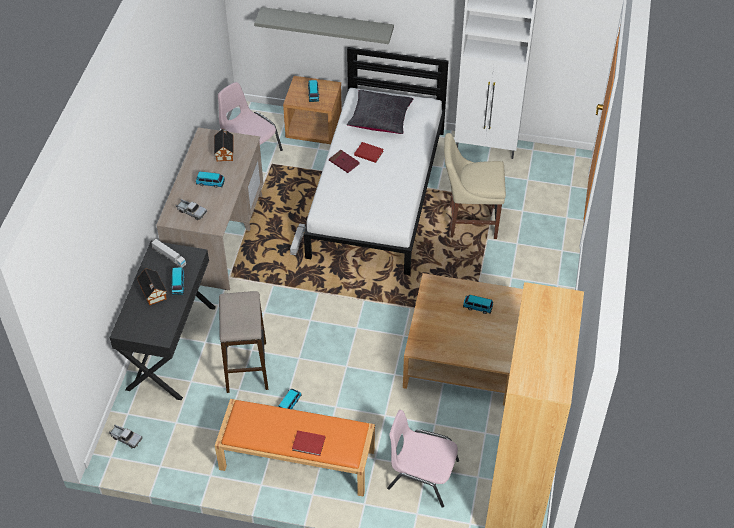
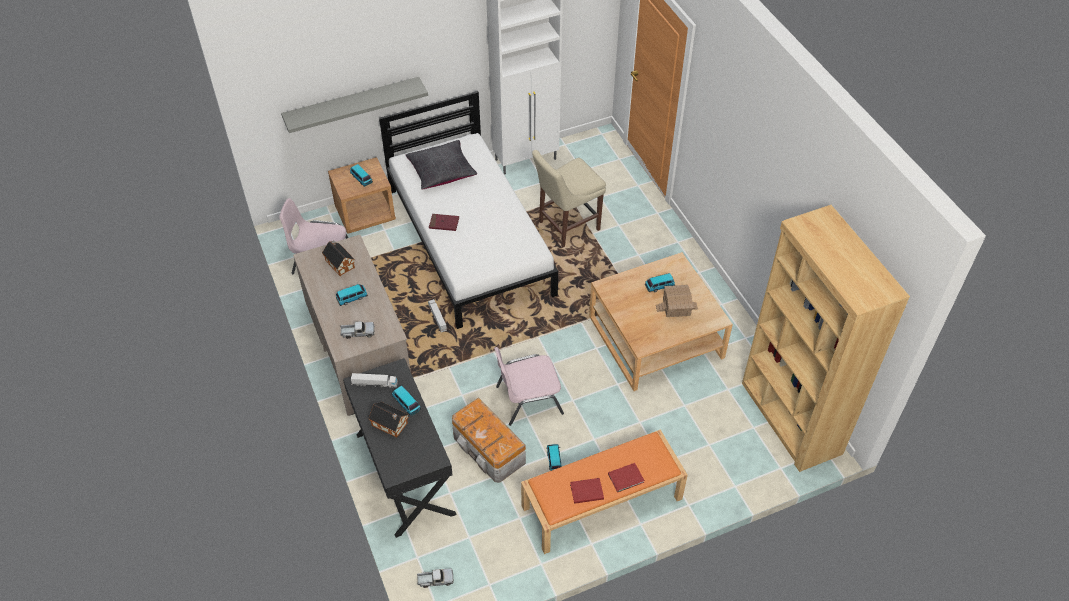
camera: 35 degrees left, 0 degrees up
stool [219,291,268,393] -> storage box [452,397,526,483]
red book [354,142,384,163] -> red book moved to [570,478,604,504]
pink chair [387,410,459,508] -> pink chair moved to [494,347,564,426]
none -> toy house [656,285,698,317]

